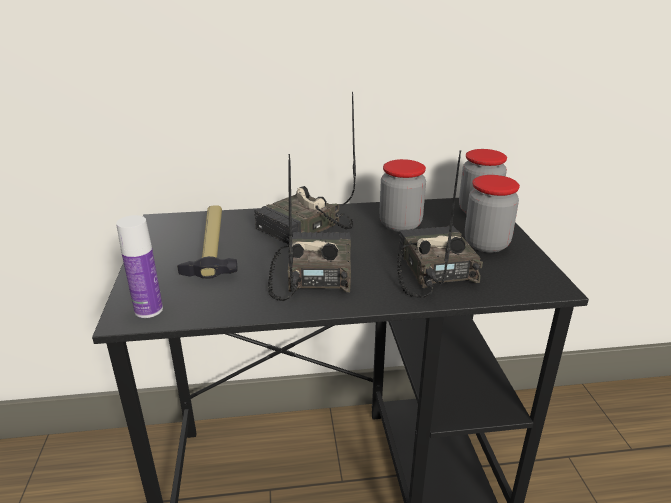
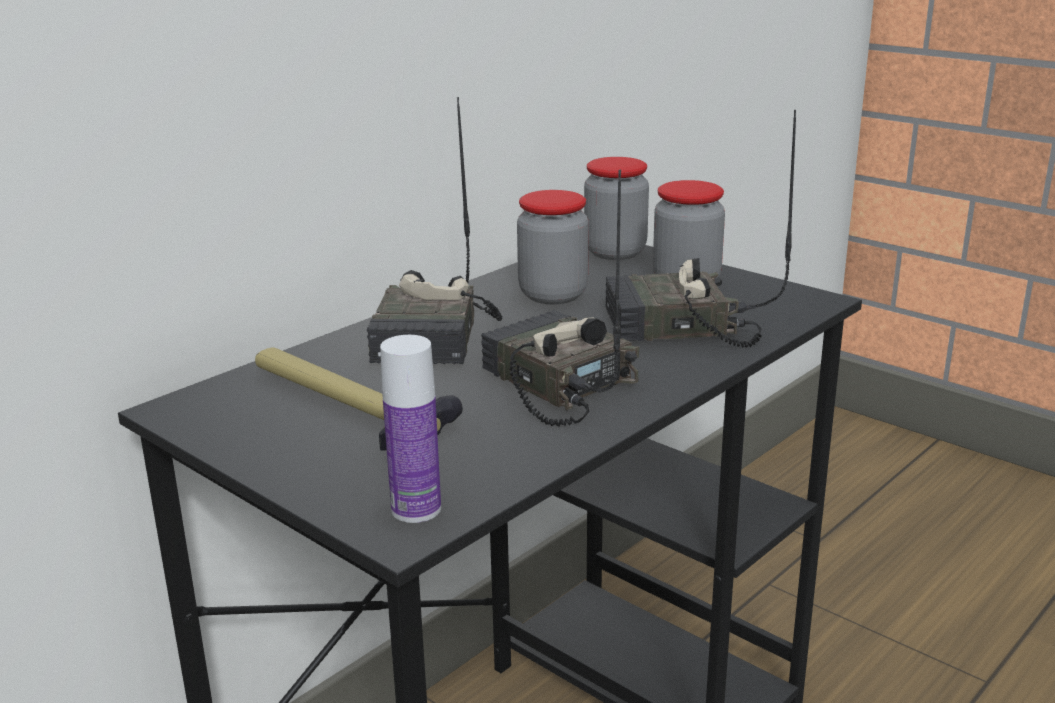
camera: 40 degrees left, 5 degrees down
radio [397,150,483,298] -> radio turned 45 degrees counterclockwise [606,110,796,348]

